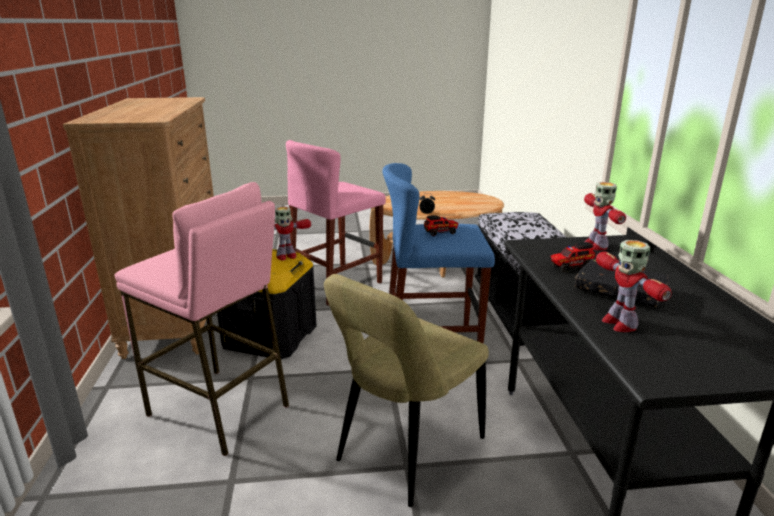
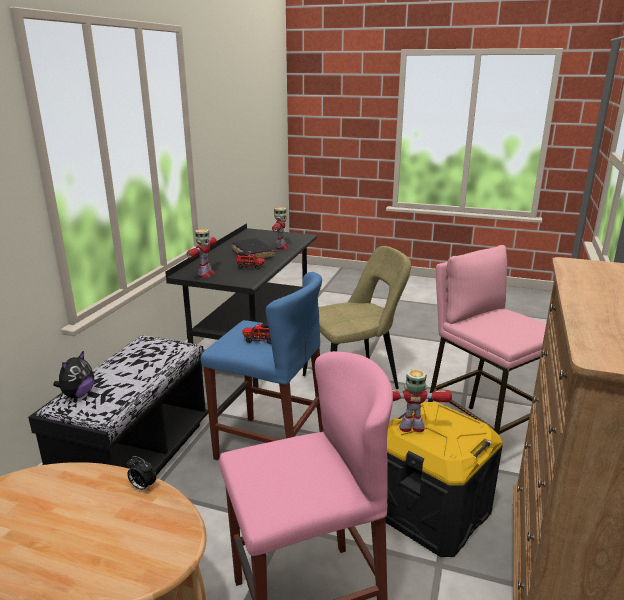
camera: 155 degrees left, 0 degrees up
none -> plush toy [53,351,94,398]

